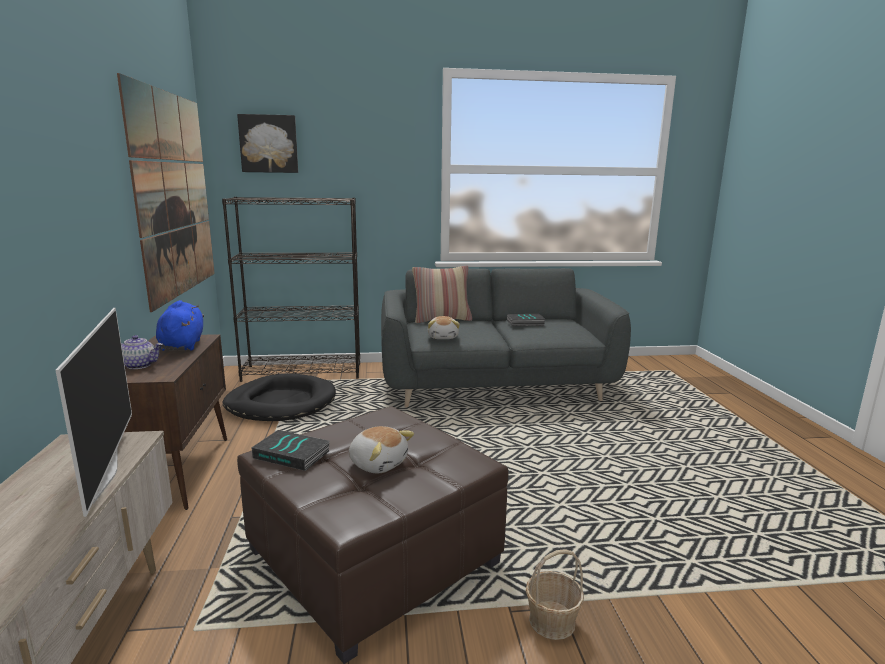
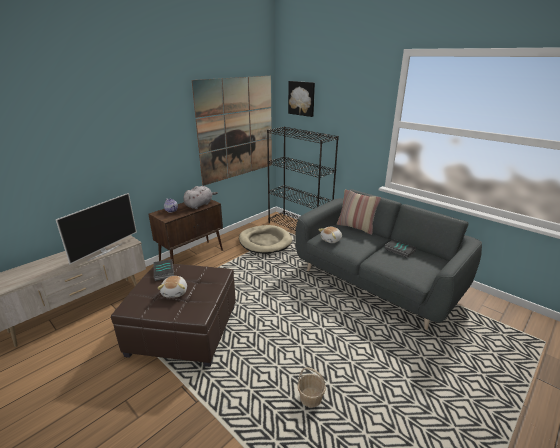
camera: 50 degrees right, 10 degrees up
blue plush toy [156,300,204,351] -> grey plush toy [183,186,218,209]
black dog bed [222,374,336,421] -> beige dog bed [239,225,292,254]
basket [526,549,584,640] -> basket moved to [297,367,326,408]

